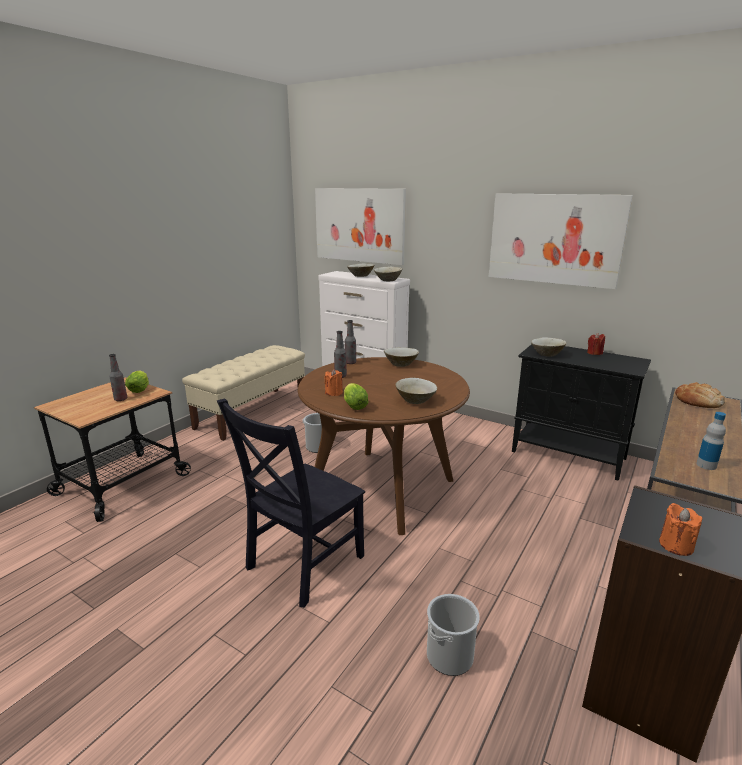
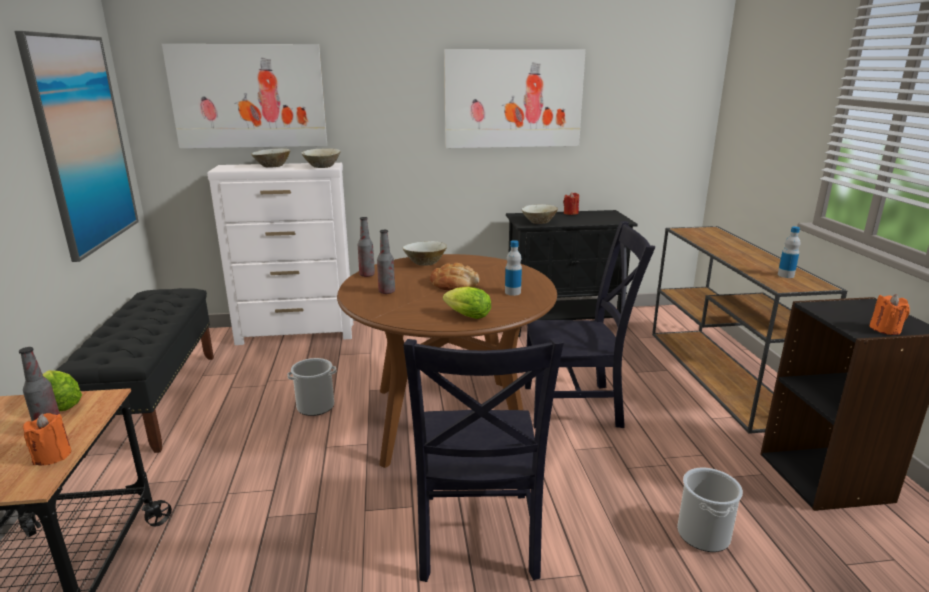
camera: 40 degrees left, 0 degrees up
beige bench [182,345,305,441] -> black bench [56,288,214,458]
orange candle [325,369,343,396] -> orange candle moved to [23,413,71,465]
beige bowl [396,378,437,404] -> bottle [505,240,522,296]
bread [675,382,725,408] -> bread moved to [430,263,480,291]
none -> picture [14,31,139,262]
none -> black chair [525,221,655,429]

